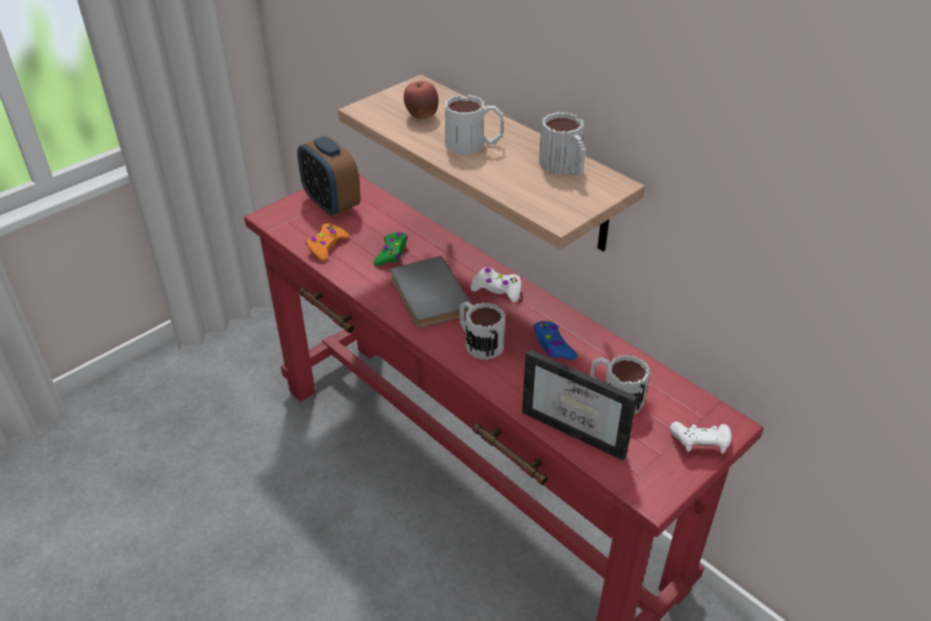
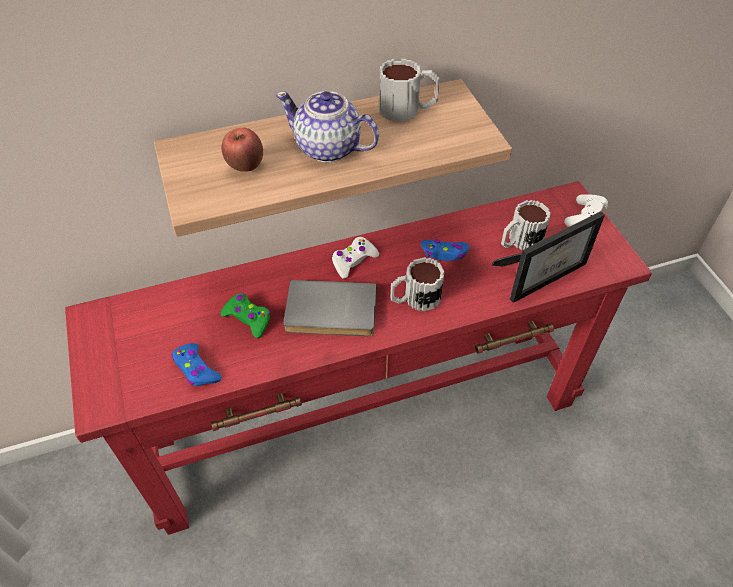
camera: 65 degrees left, 10 degrees up
alarm clock [297,136,361,217] -> none
orange game controller [306,223,349,261] -> blue game controller [172,343,222,386]
mug [445,95,503,154] -> teapot [276,91,379,162]

